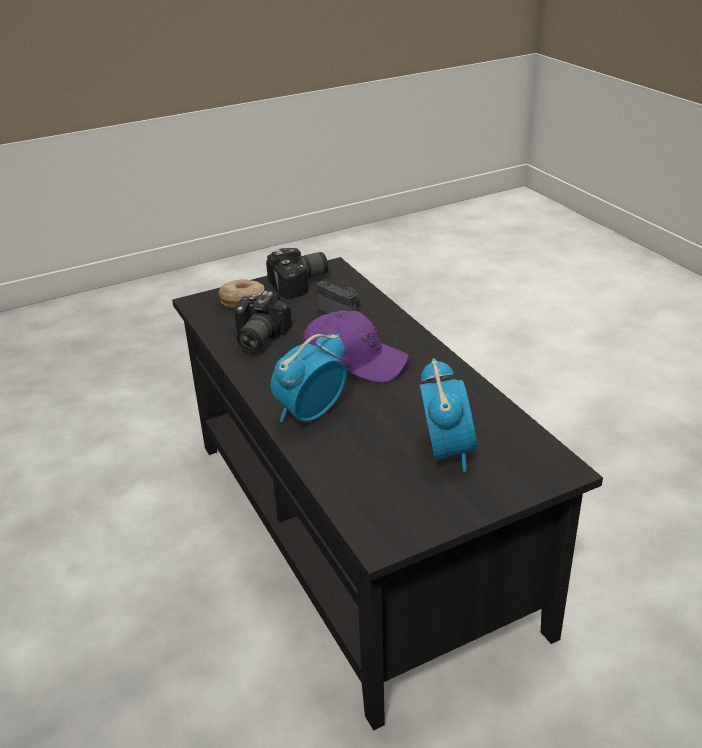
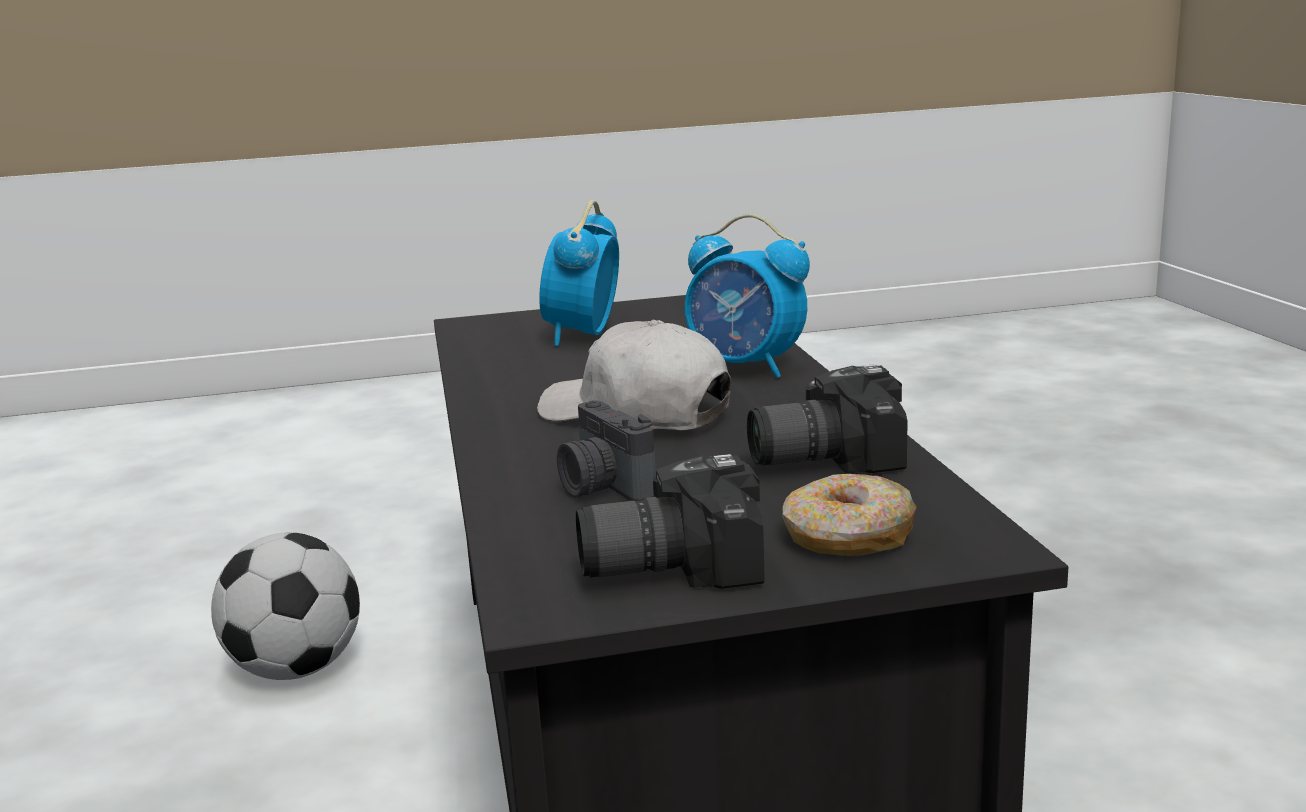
camera: 165 degrees left, 15 degrees down
camera [234,291,292,352] -> camera turned 135 degrees counterclockwise [747,364,908,473]
alarm clock [270,334,347,422] -> alarm clock turned 60 degrees clockwise [684,214,810,378]
purple cap [302,311,409,383] -> white cap [537,319,732,430]
none -> football [211,532,360,680]

